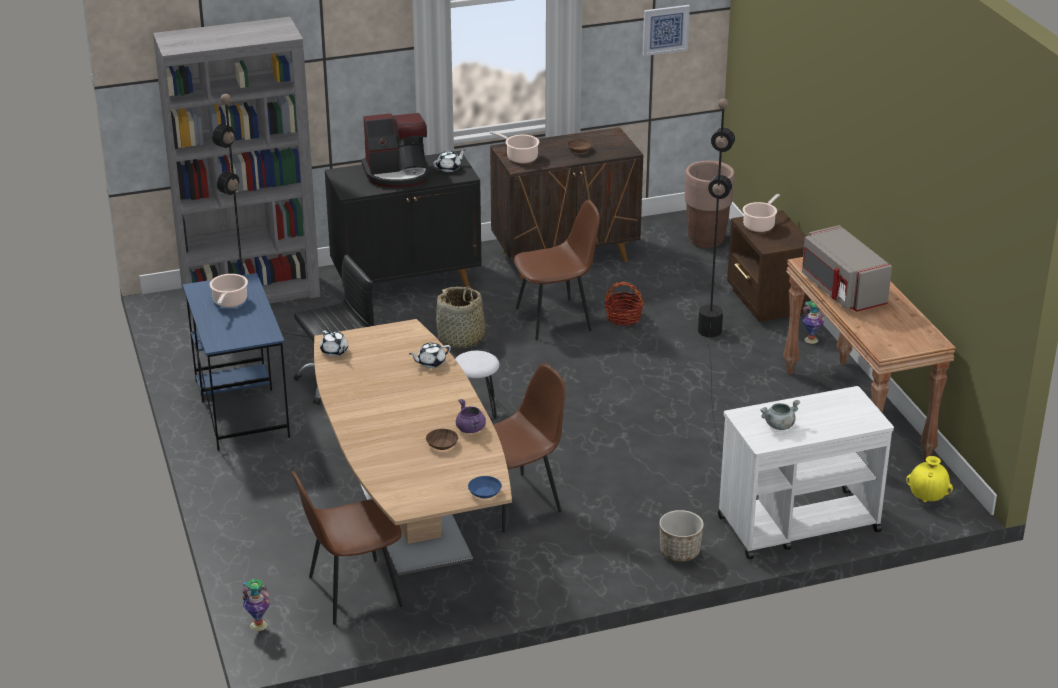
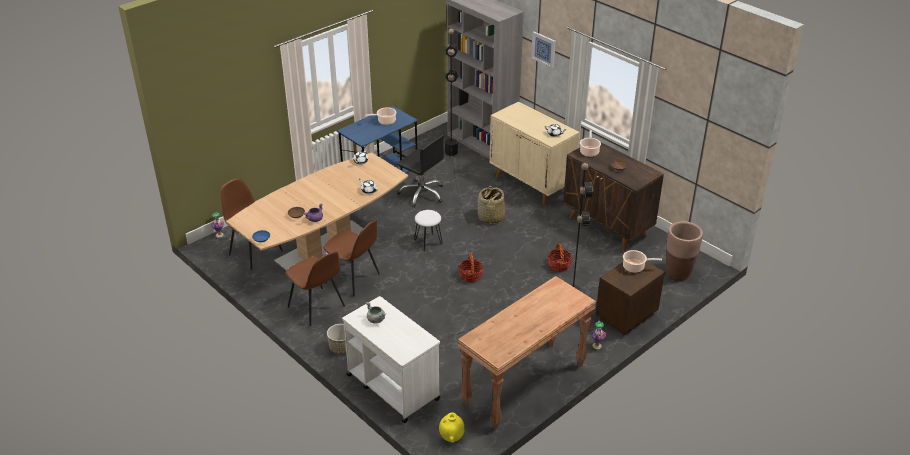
camera: 65 degrees right, 5 degrees up
black cabinet [325,151,482,287] -> beige cabinet [490,101,579,205]
coffee machine [362,113,430,187] -> none
brown chair [514,200,600,340] -> brown chair moved to [286,252,345,326]
picture [643,5,690,56] -> picture moved to [531,32,556,68]
grey microwave [802,225,892,312] -> none
none -> basket [459,253,484,283]

